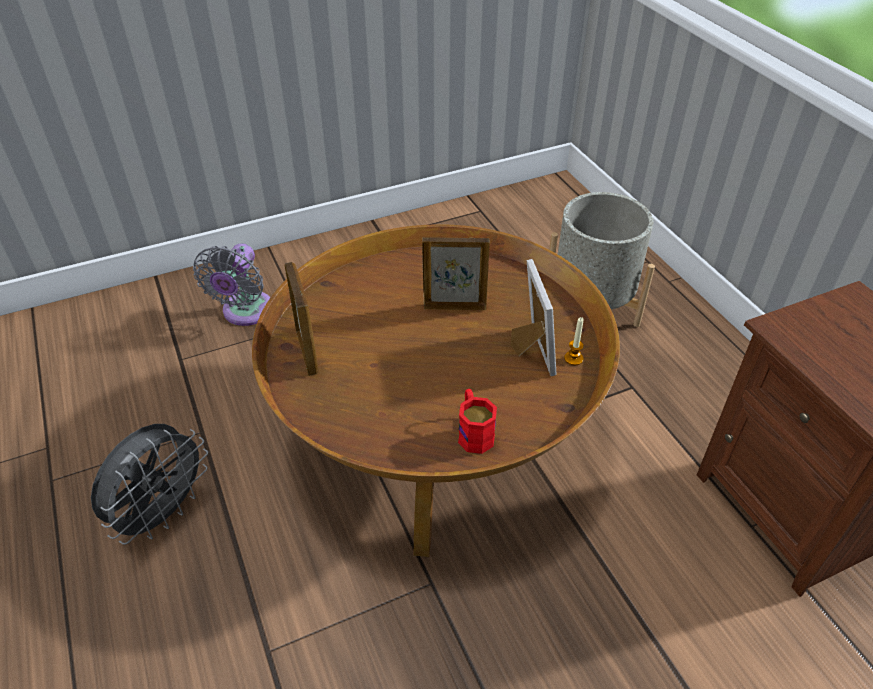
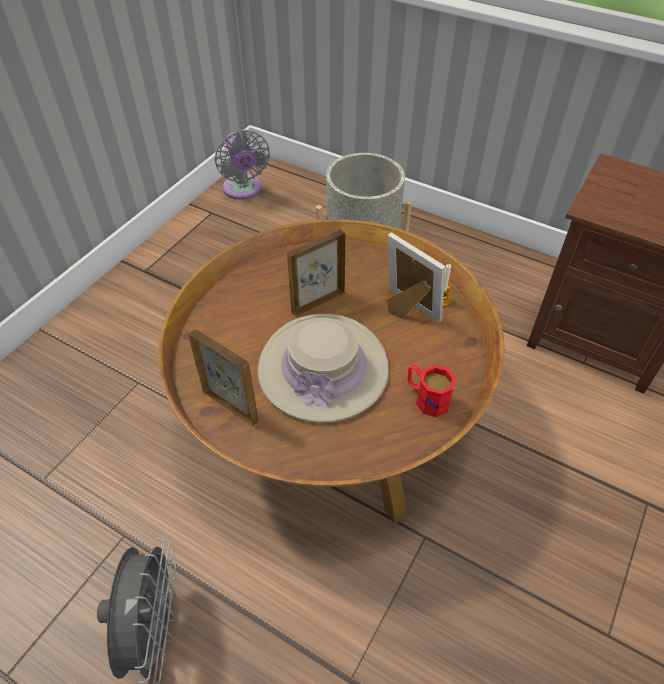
camera: 35 degrees left, 5 degrees up
grey fan [193,243,270,326] -> grey fan moved to [214,130,270,200]
none -> beige hat [258,314,389,423]

